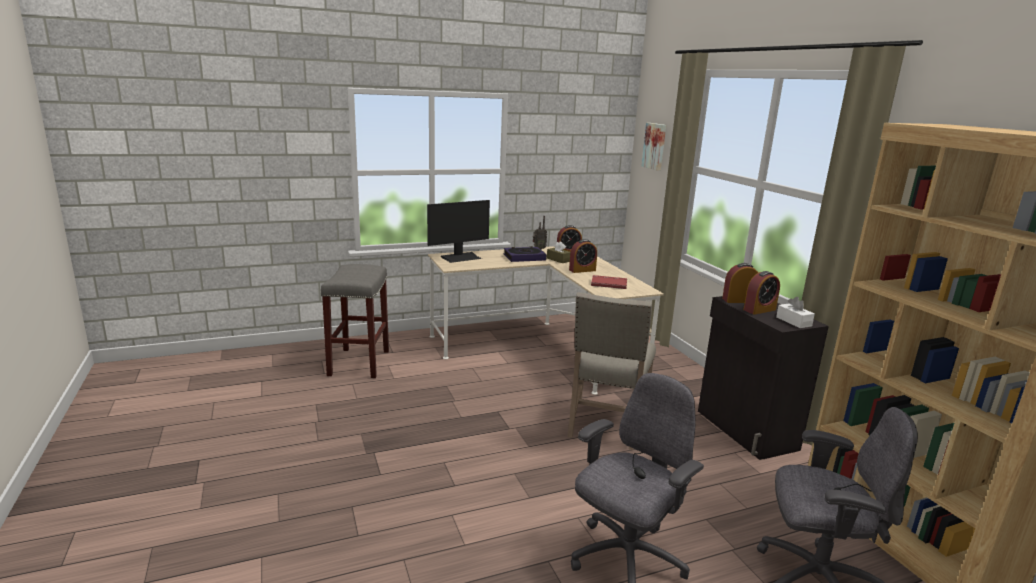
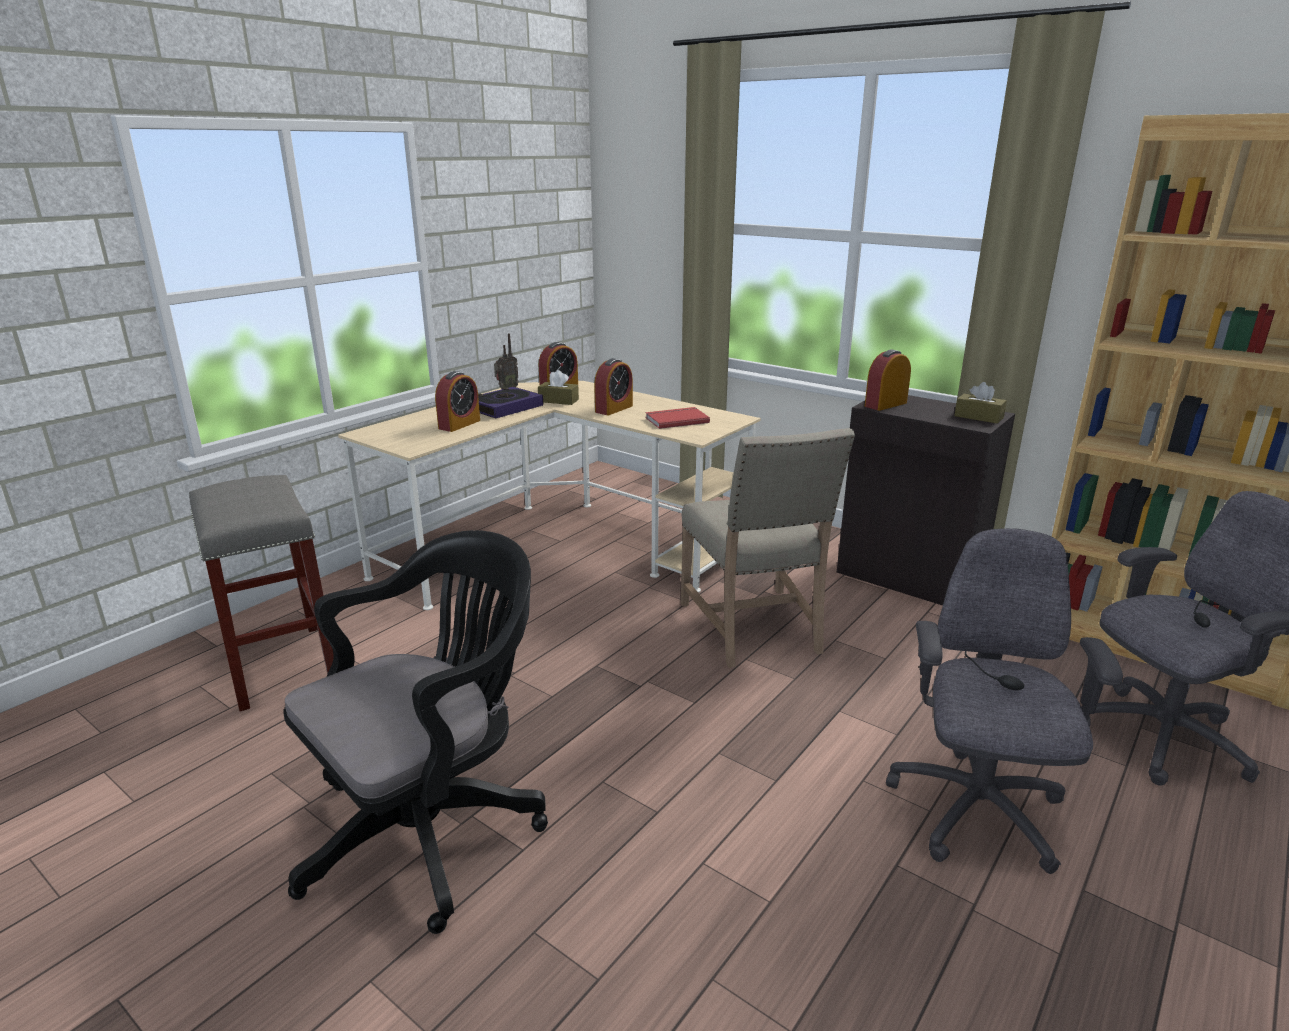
camera: 30 degrees left, 5 degrees up
monitor [427,200,490,263] -> none
picture [642,123,666,171] -> none
alarm clock [743,271,780,315] -> alarm clock moved to [435,371,480,432]
white tissue box [776,297,815,328] -> brown tissue box [954,382,1007,424]
none -> black office chair [283,530,548,934]

